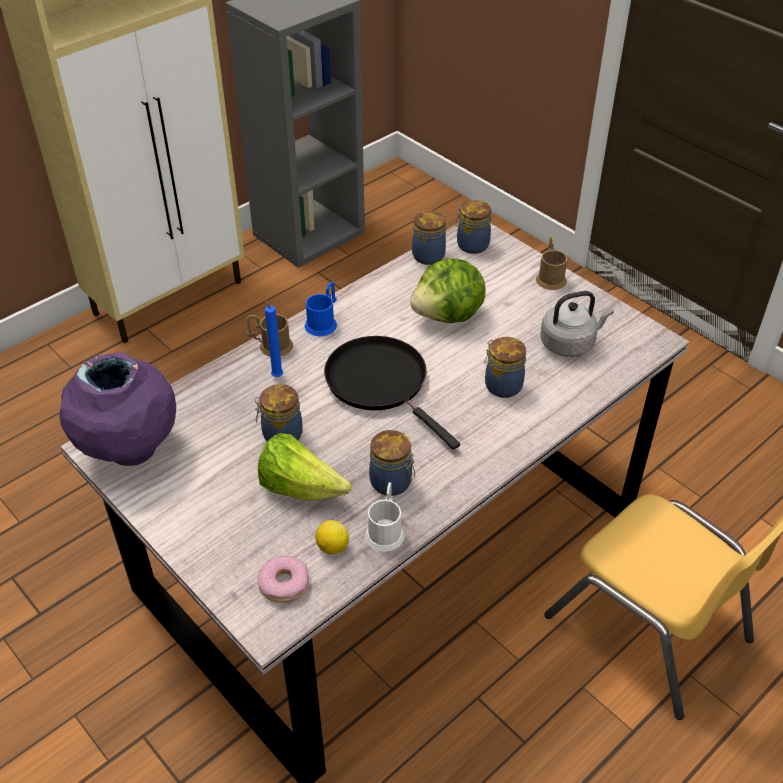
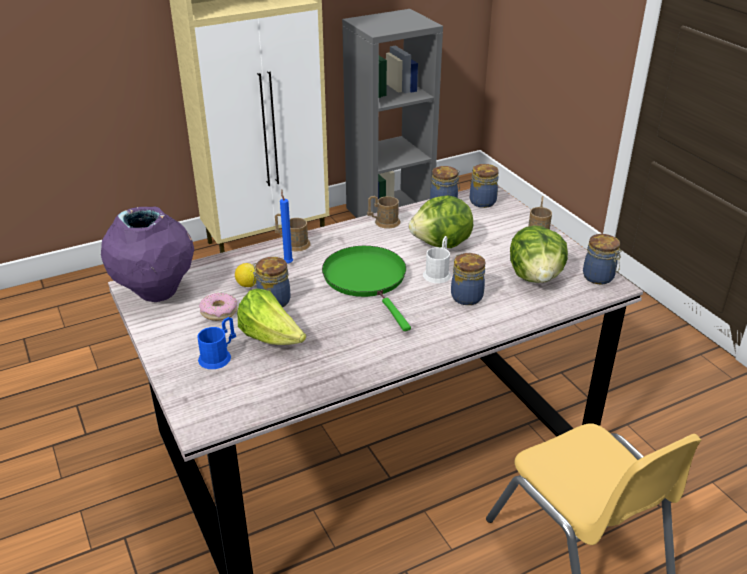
camera: 15 degrees right, 10 degrees down
donut [258,556,309,603] -> donut moved to [199,293,237,321]
blue mug [305,282,337,336] -> blue mug moved to [197,317,236,369]
lemon [315,520,349,554] -> lemon moved to [235,263,256,287]
black frying pan [324,336,460,450] -> green frying pan [322,246,411,331]
white mug [365,482,405,552] -> white mug moved to [423,236,451,283]
jar [369,430,415,496] -> jar moved to [583,234,622,284]
grey kettle [540,291,614,357] -> lettuce [510,225,568,283]
none -> brown mug [367,196,401,229]

